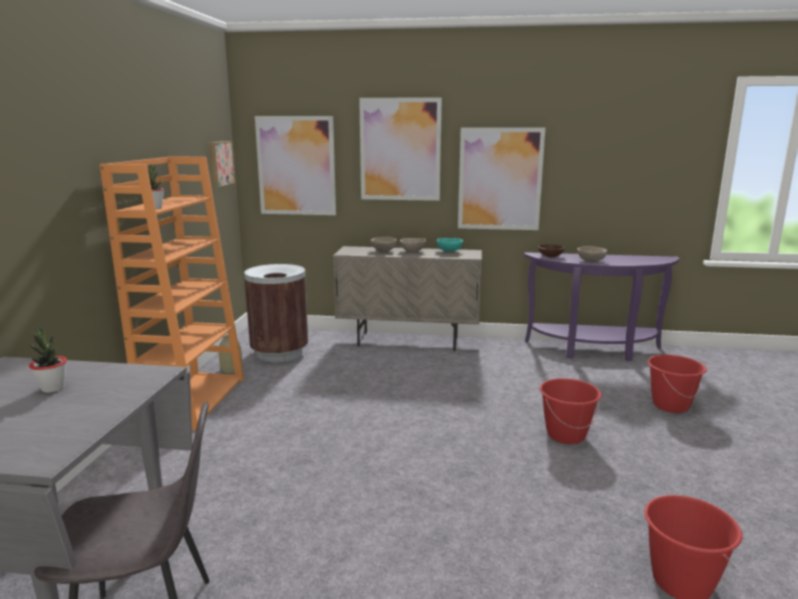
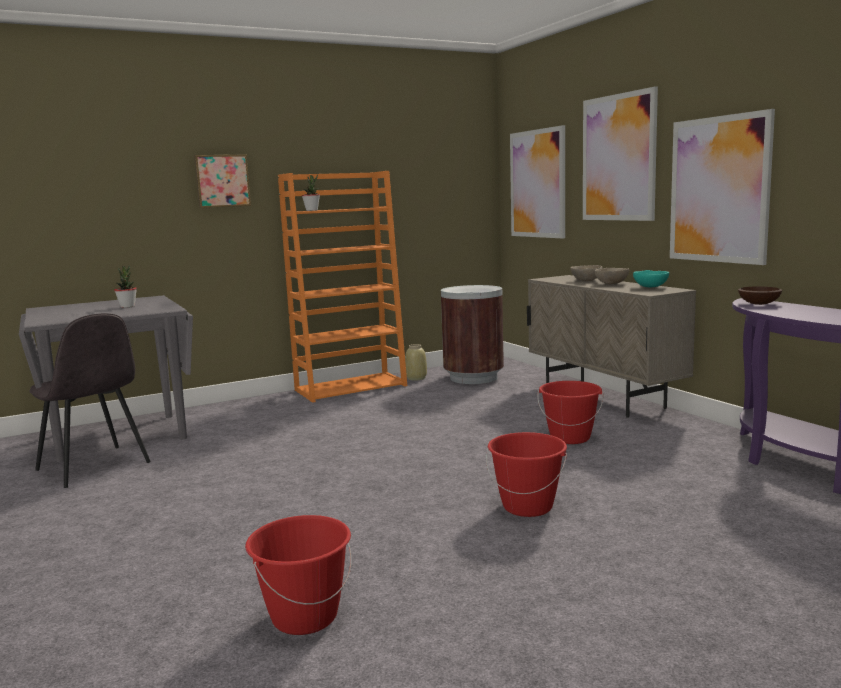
camera: 55 degrees right, 5 degrees down
picture [209,141,236,188] -> picture moved to [194,155,251,208]
beige bowl [577,246,607,262] -> none
red bucket [648,355,707,413] -> red bucket moved to [538,381,603,444]

